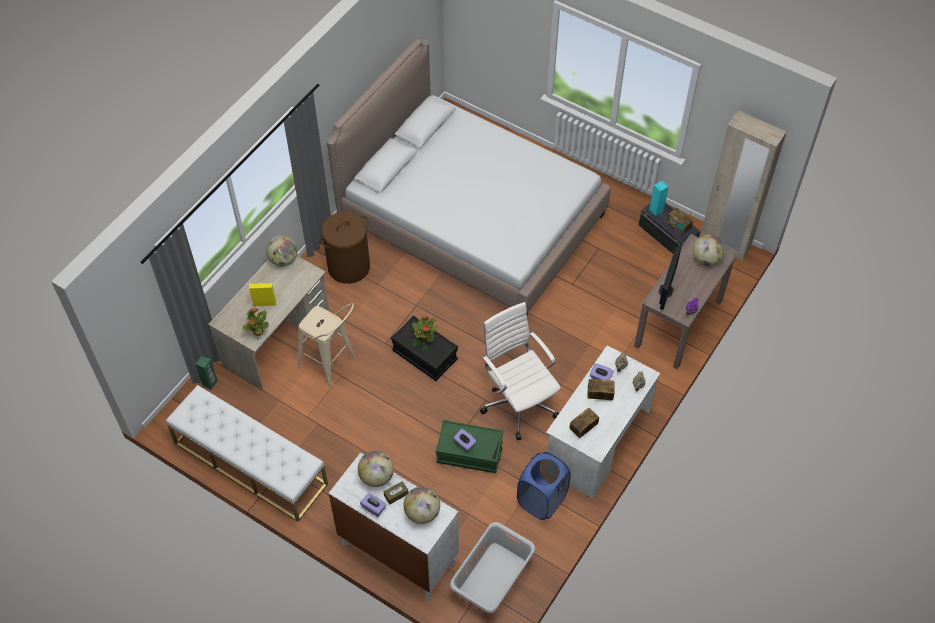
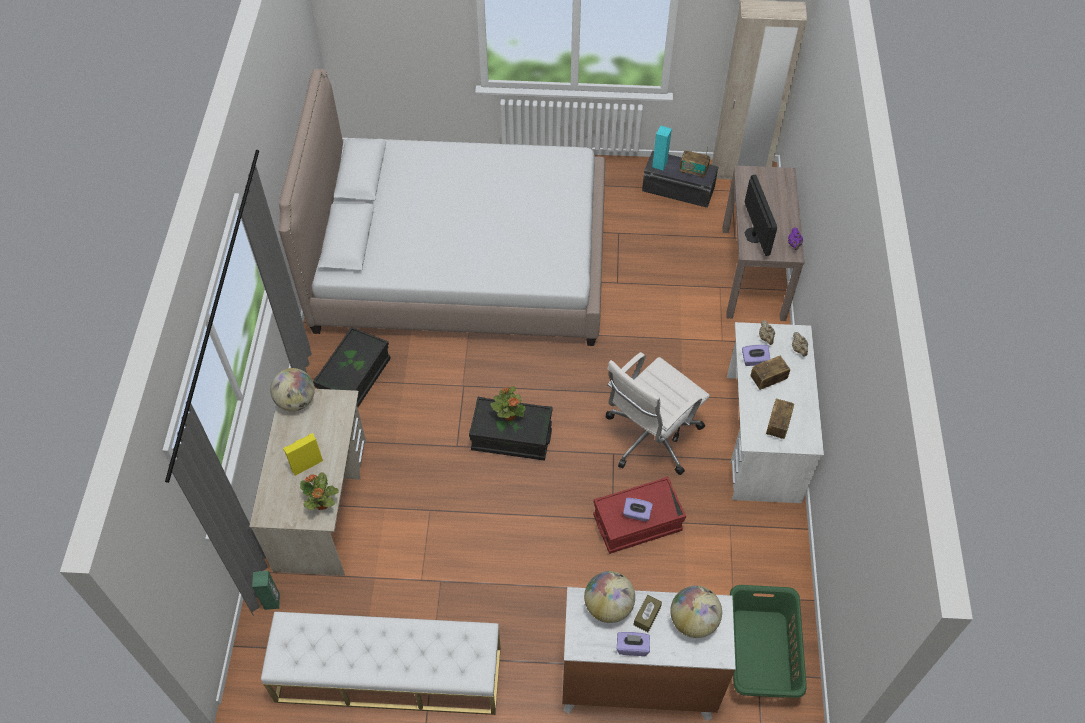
camera: 30 degrees left, 0 degrees up
beige stool [297,303,355,387] -> none
brown laundry basket [319,212,370,284] -> black storage box [313,327,391,407]
green storage box [436,420,503,473] -> red storage box [593,476,686,554]
grey laundry basket [450,522,536,613] -> green laundry basket [730,585,807,698]
white office chair [480,302,561,440] -> white office chair turned 75 degrees counterclockwise [606,352,710,475]
blue laundry basket [517,452,571,520] -> none
globe [693,235,725,266] -> none

